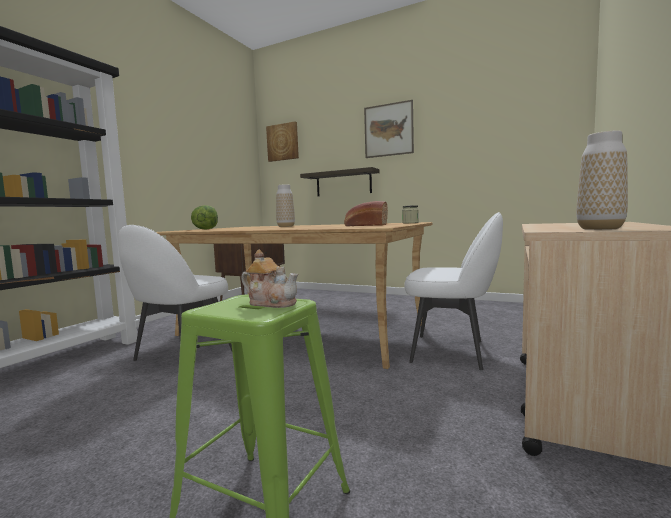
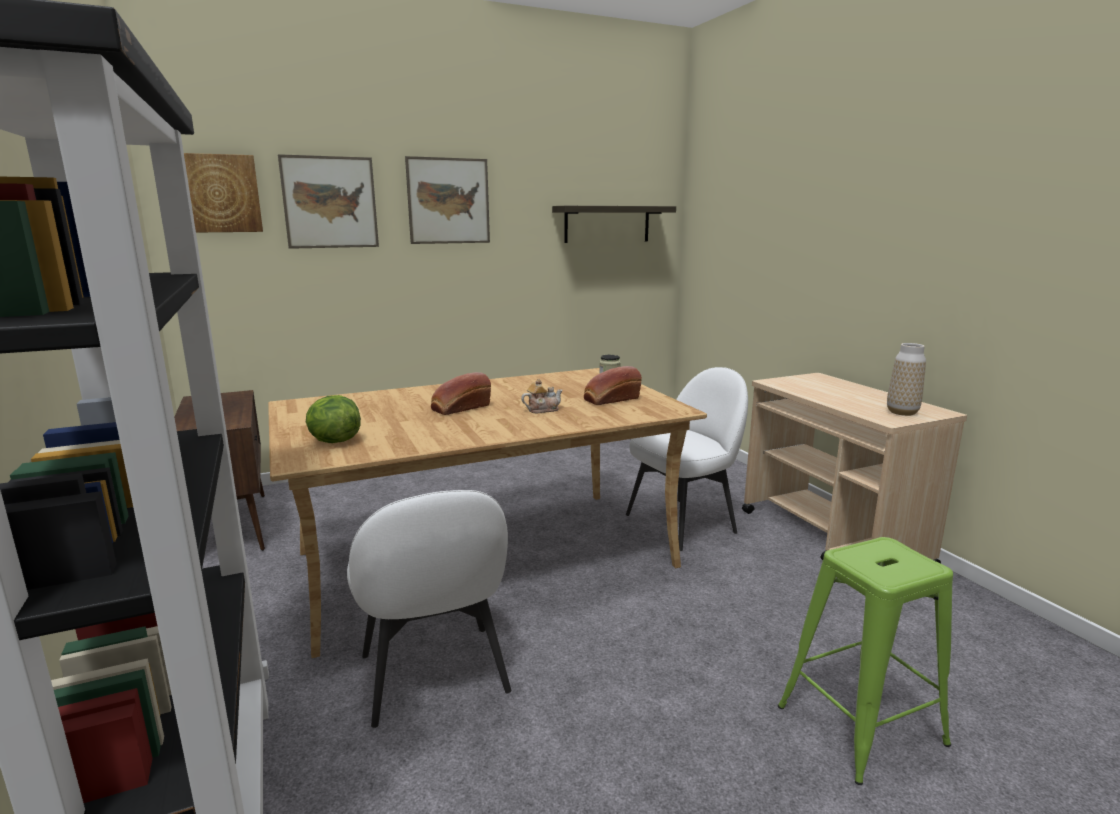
camera: 50 degrees left, 10 degrees up
teapot [241,250,298,308] -> teapot moved to [521,379,563,413]
vase [276,185,295,227] -> bread [431,372,491,415]
shelf [300,167,380,196] -> shelf moved to [552,206,676,243]
none -> picture [278,154,379,249]

